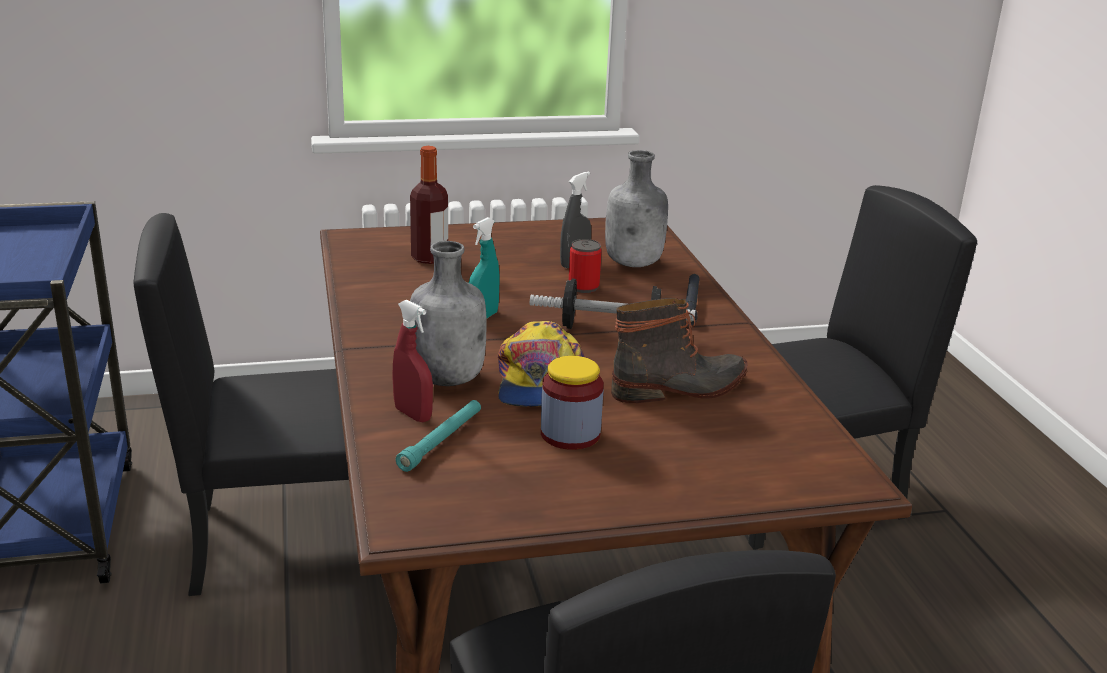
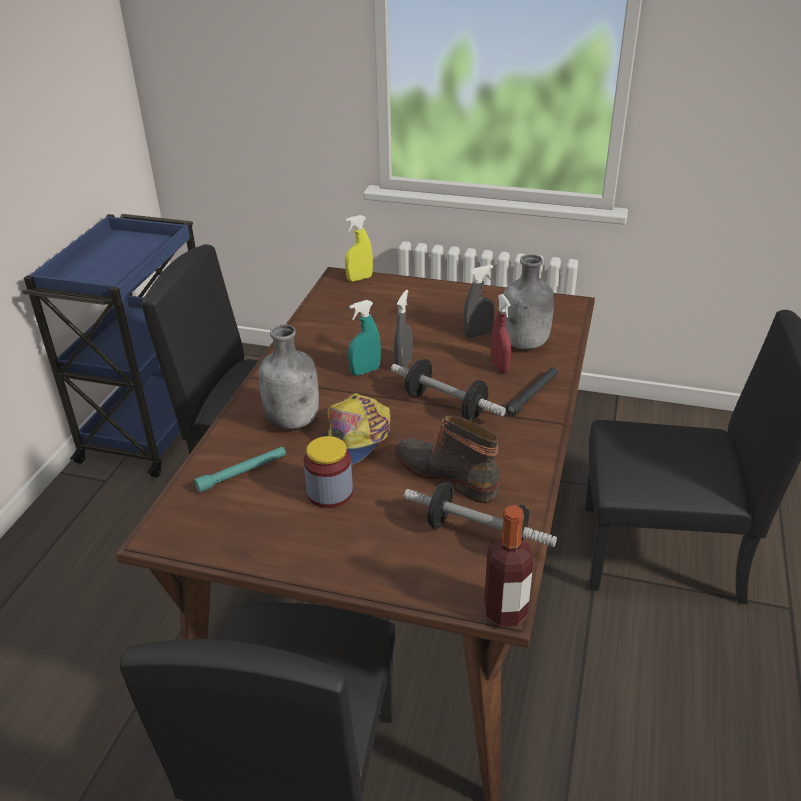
camera: 30 degrees right, 10 degrees up
red spray bottle [393,300,433,422] -> red spray bottle moved to [491,294,511,373]
bottle [410,146,448,264] -> bottle moved to [484,505,533,627]
can [569,239,602,293] -> none
boot [611,298,748,403] -> boot turned 150 degrees counterclockwise [395,415,500,503]
none -> yellow spray bottle [345,215,373,282]
none -> grey spray bottle [394,290,413,368]
none -> dumbbell [404,482,557,547]

